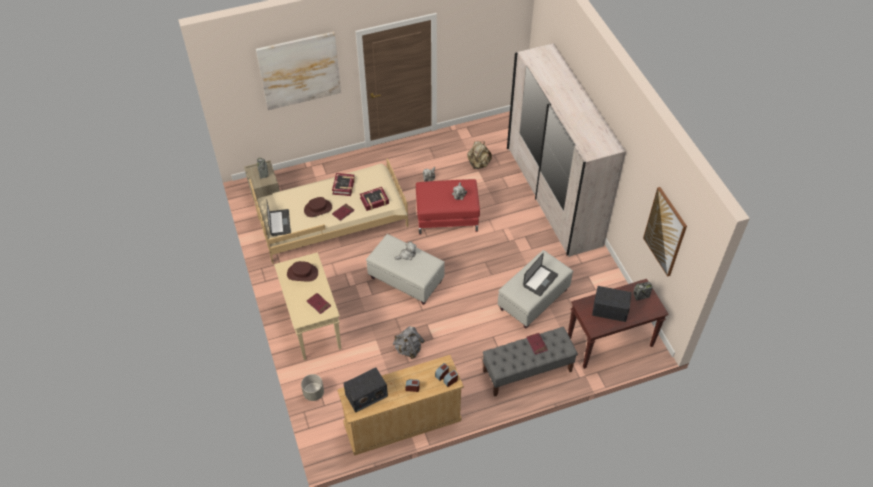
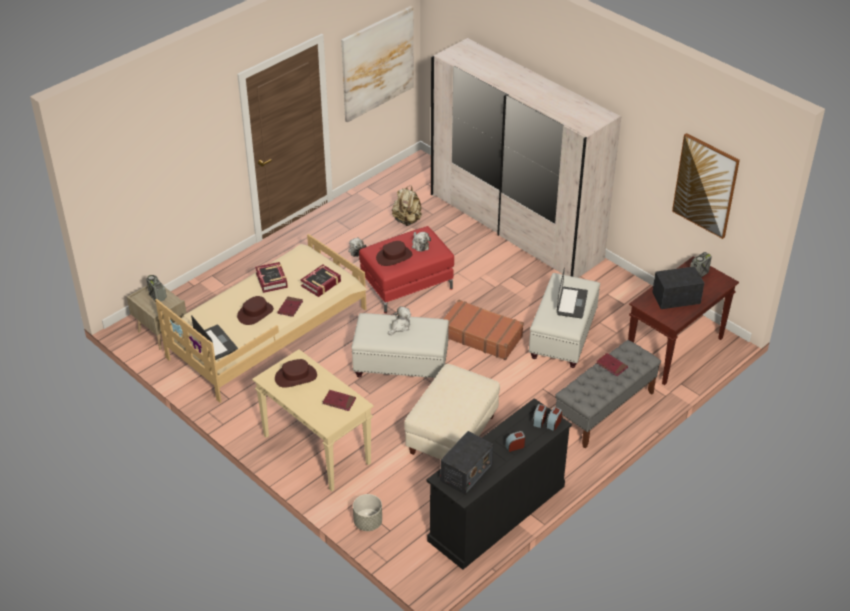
camera: 25 degrees left, 10 degrees down
picture [256,31,341,110] -> picture moved to [341,6,414,122]
beige dresser [337,355,464,456] -> black dresser [427,398,572,570]
grey backpack [393,326,424,359] -> beige ottoman [404,364,500,459]
none -> brown hat [376,241,412,266]
none -> brown suitcase [444,299,524,360]

